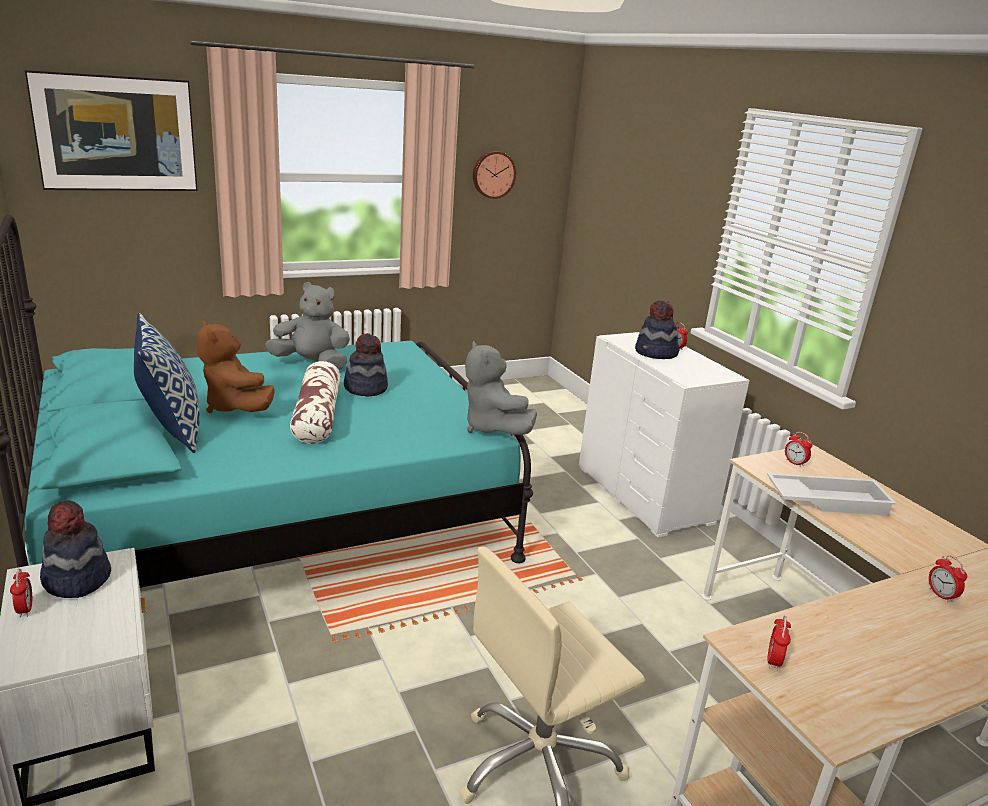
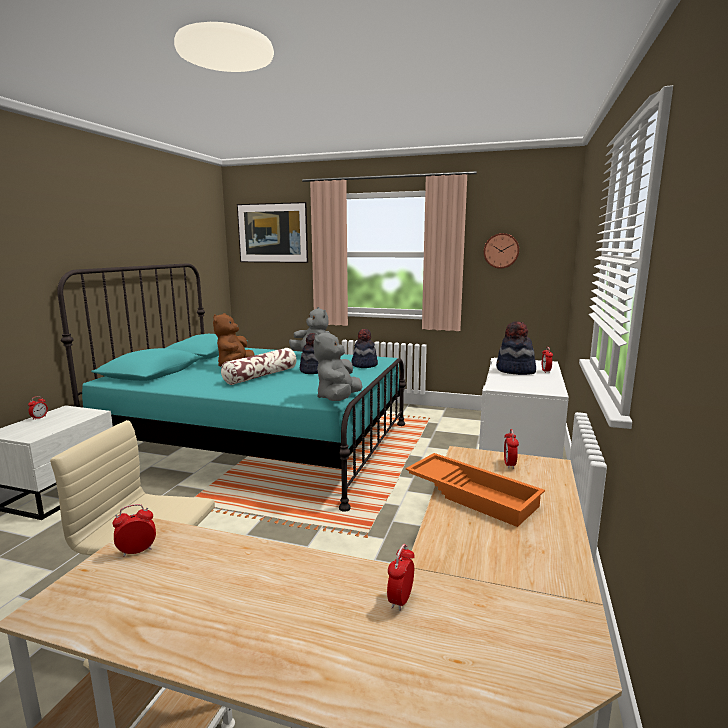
camera: 45 degrees right, 10 degrees down
hat [40,500,111,598] -> hat moved to [351,329,378,368]
pillow [134,313,200,453] -> none
white tray [767,473,897,515] -> orange tray [405,453,545,527]

